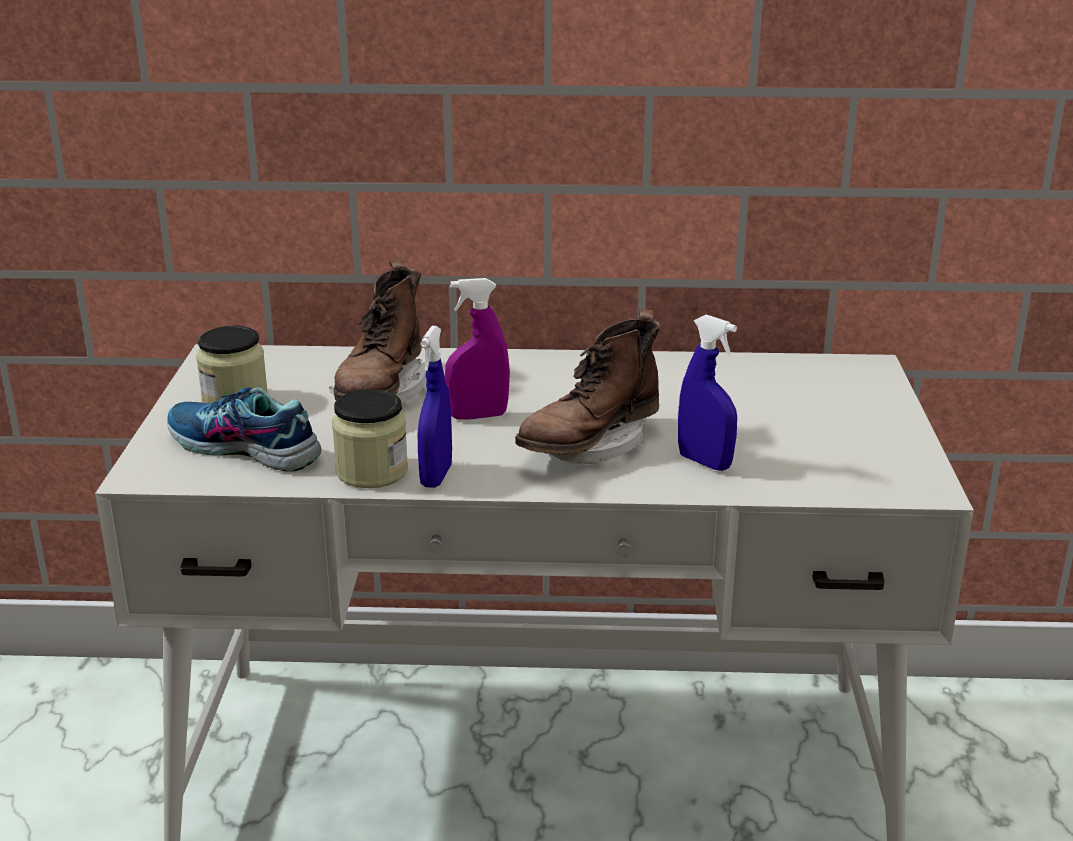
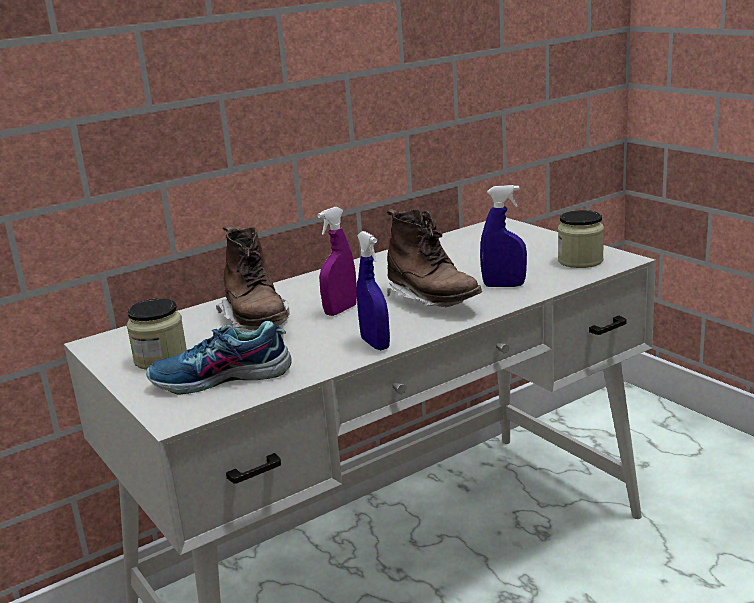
camera: 35 degrees left, 5 degrees down
jar [332,389,408,488] -> jar moved to [558,210,604,268]
brown boot [515,309,661,464] -> brown boot turned 45 degrees counterclockwise [387,209,482,307]

